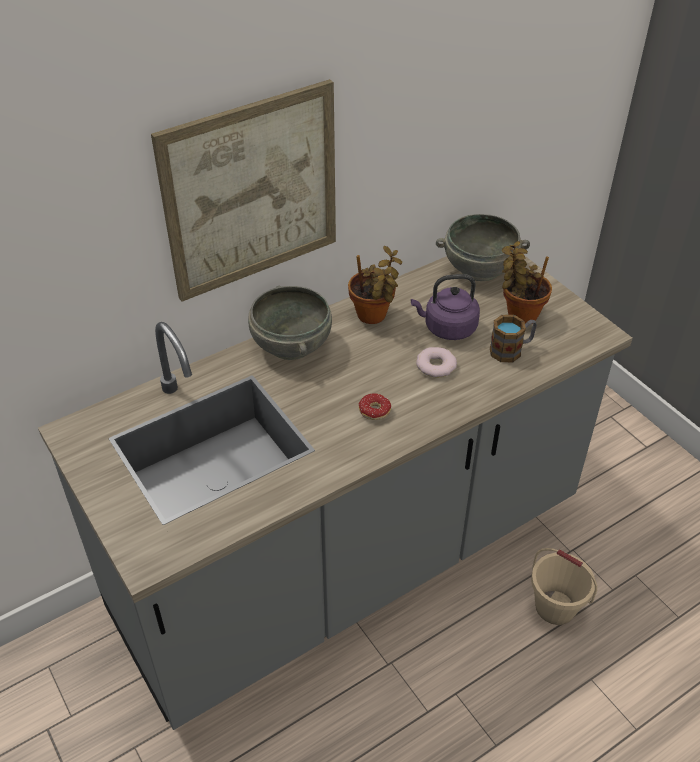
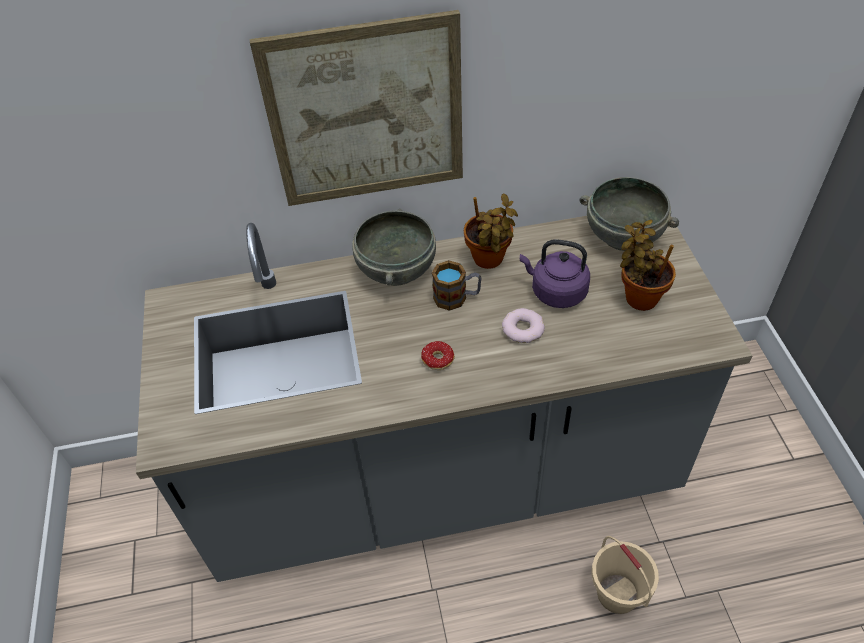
camera: 25 degrees right, 5 degrees up
mug [490,315,537,362] -> mug moved to [432,260,482,311]

